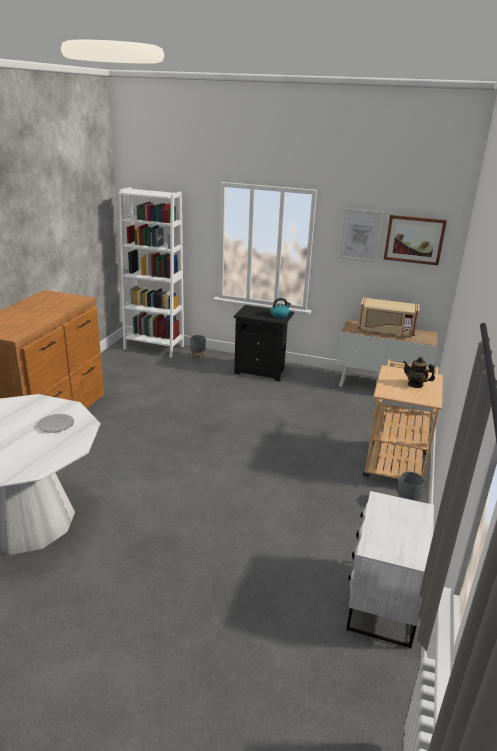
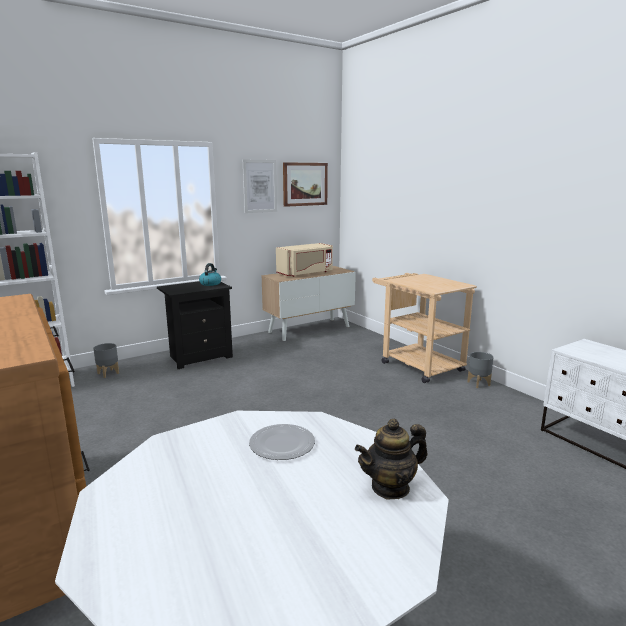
camera: 50 degrees left, 10 degrees down
teapot [403,357,435,388] -> teapot moved to [355,419,428,499]

